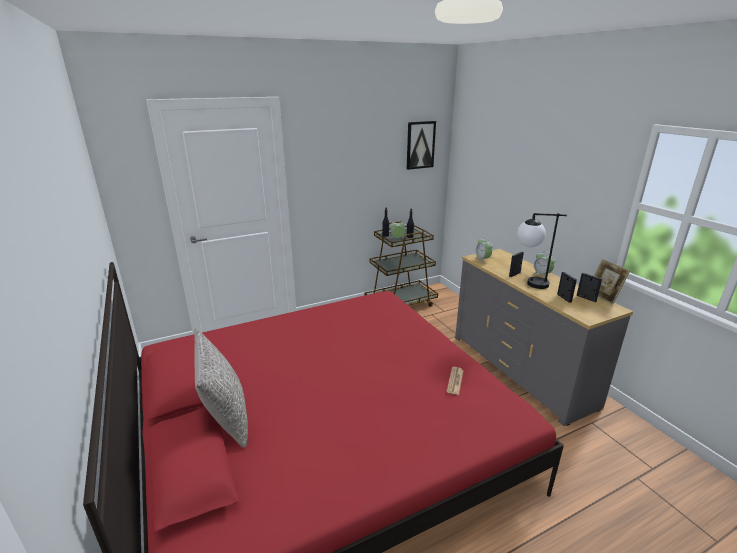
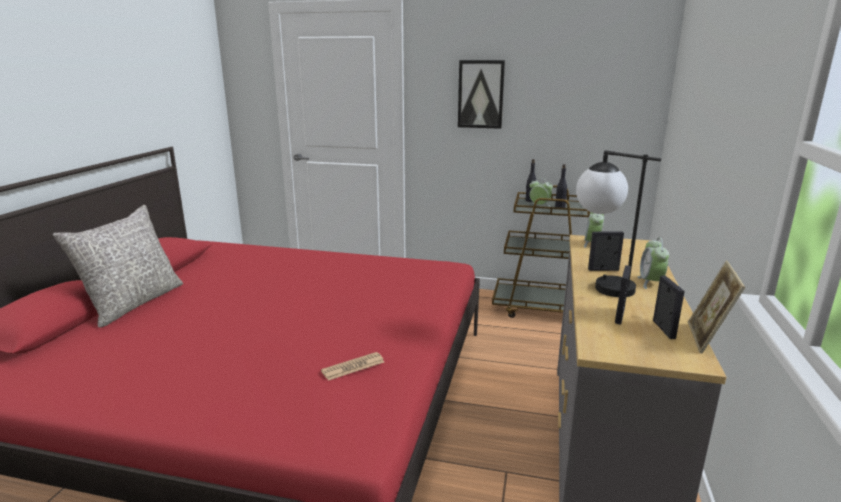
camera: 40 degrees right, 5 degrees down
picture [407,121,436,170] -> picture moved to [458,60,505,129]

